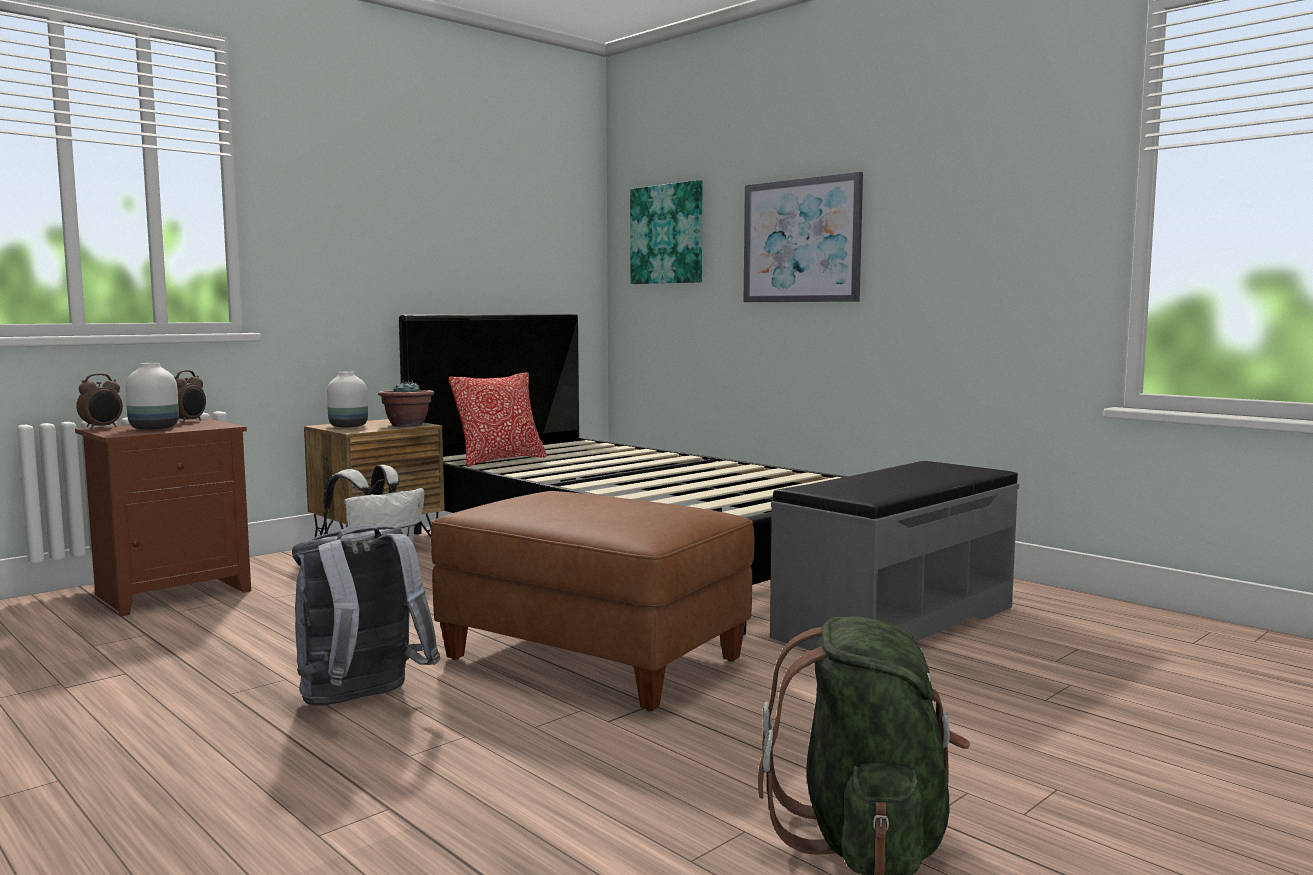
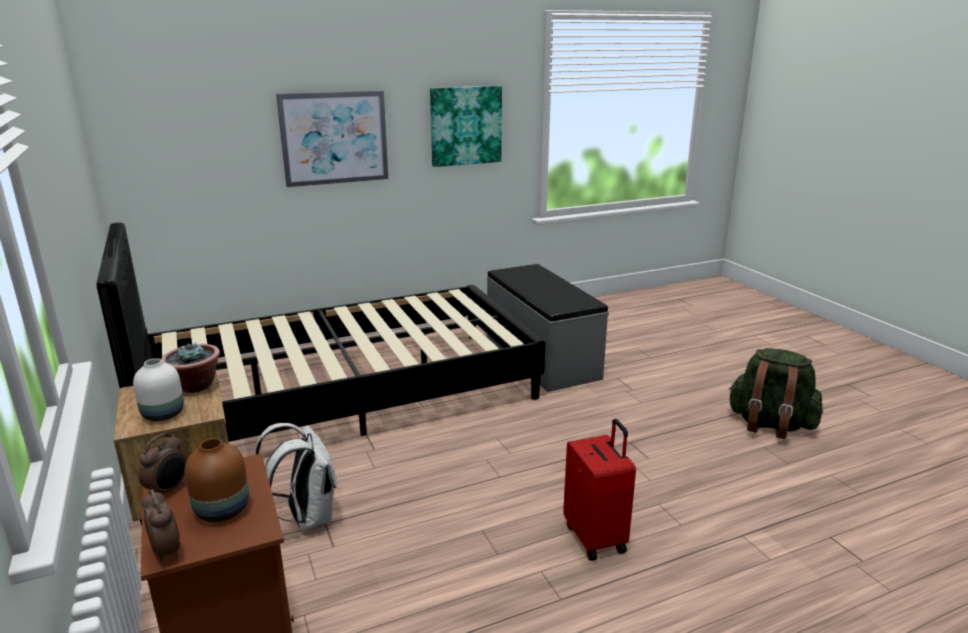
camera: 70 degrees left, 15 degrees up
white vase [125,363,179,430] -> brown vase [185,438,249,522]
alarm clock [174,370,206,423] -> alarm clock turned 75 degrees clockwise [139,433,187,494]
grey backpack [292,523,441,706] -> red suitcase [563,419,636,561]
brown ottoman [431,491,755,712] -> none
pillow [449,372,547,467] -> none
picture [630,180,703,284] -> picture moved to [430,86,502,167]

